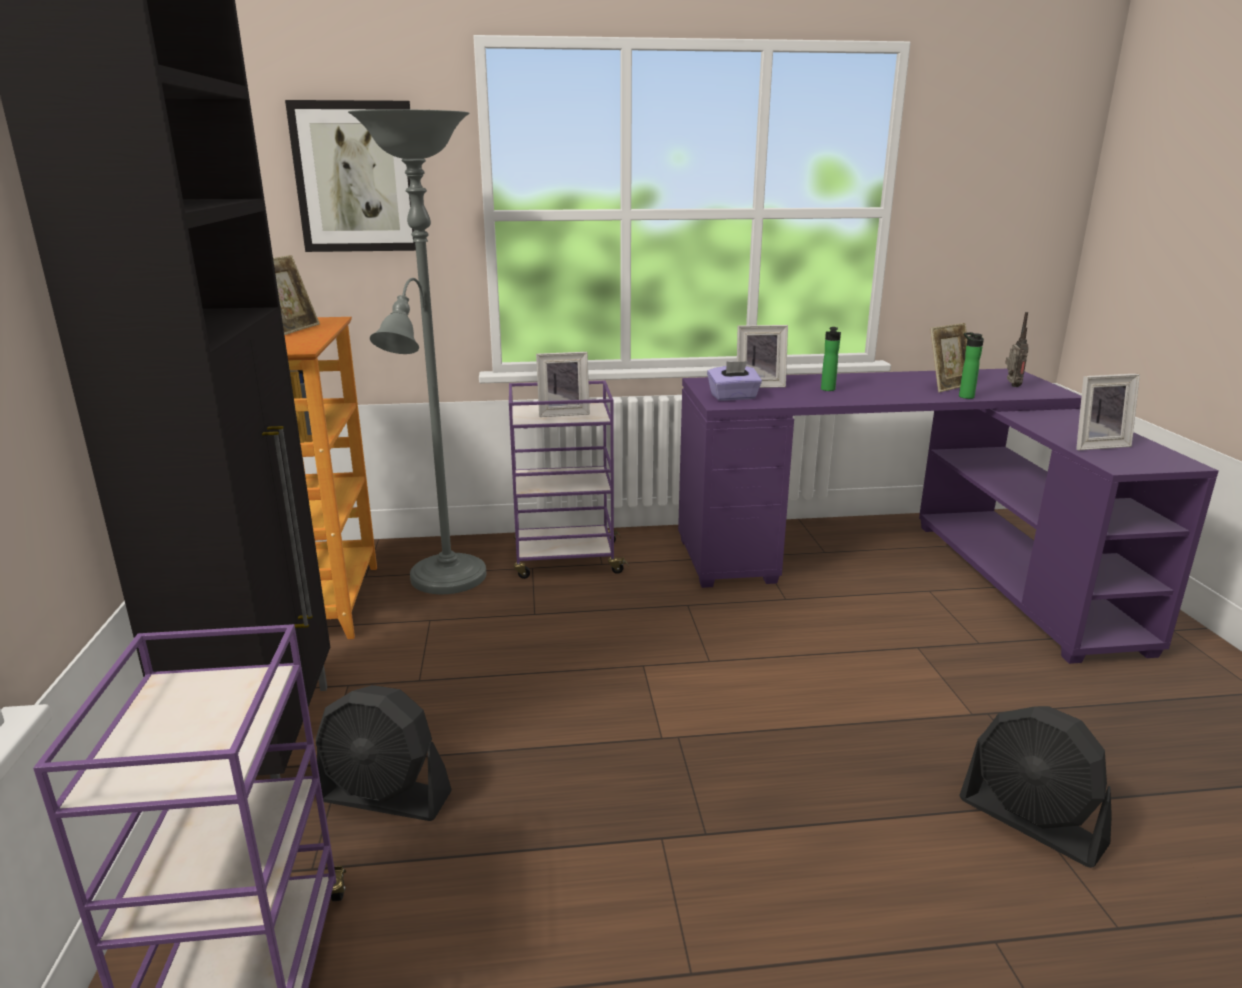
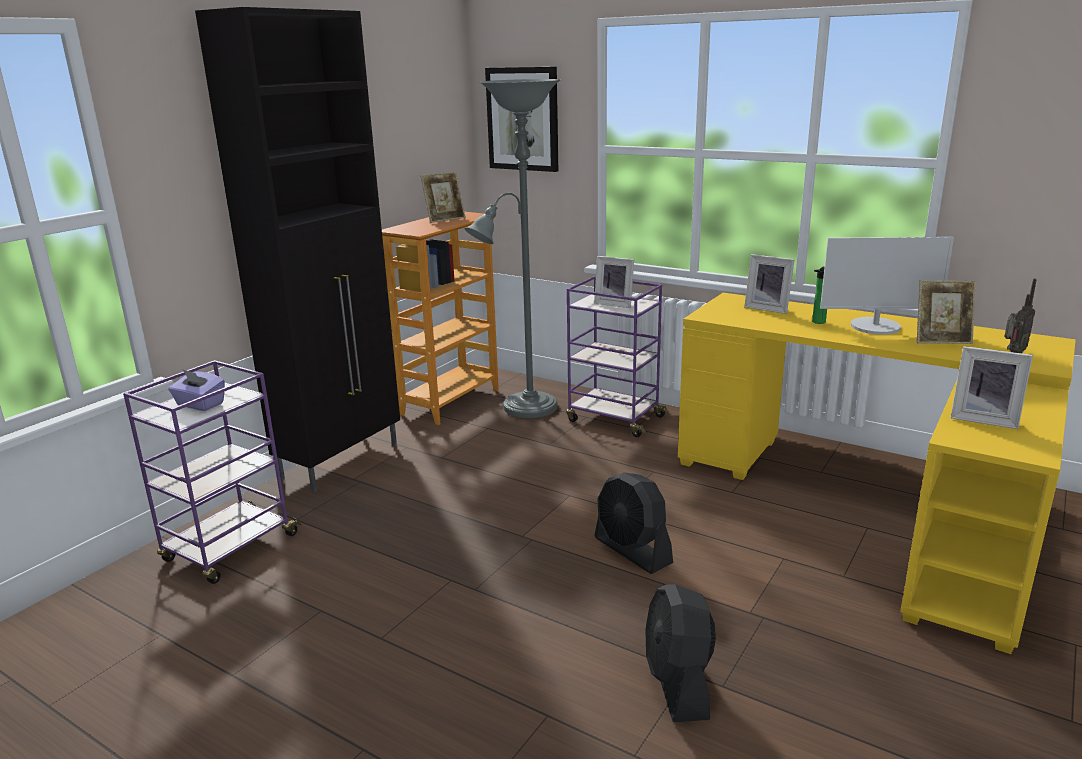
camera: 40 degrees right, 0 degrees up
black fan [316,685,452,821] -> black fan moved to [594,472,673,574]
purple desk [678,369,1218,664] -> yellow desk [678,293,1076,654]
purple tissue box [707,361,762,401] -> purple tissue box moved to [168,369,225,411]
bottle [959,332,984,399] -> none
none -> monitor [820,237,954,335]

